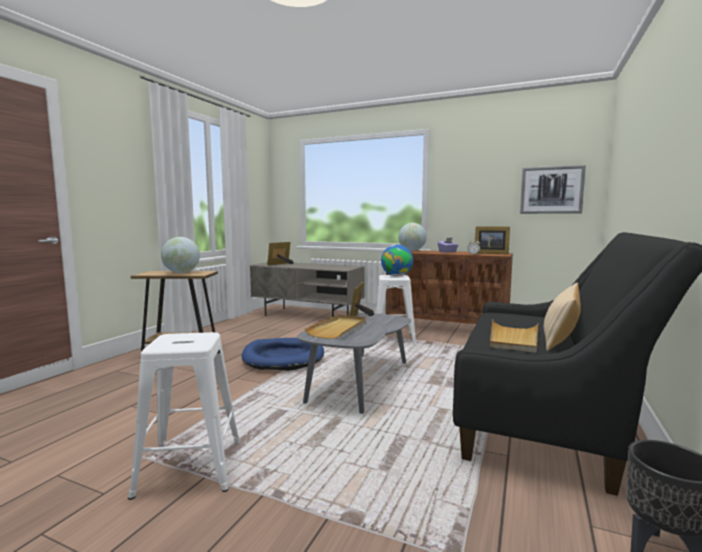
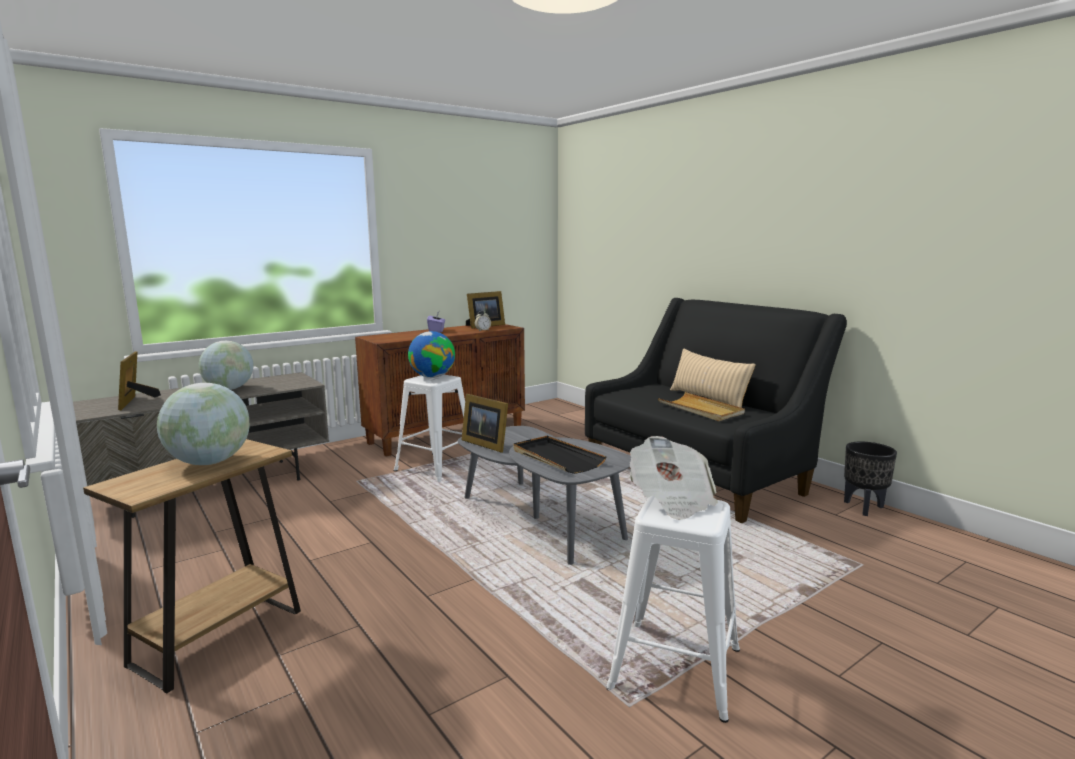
camera: 60 degrees left, 5 degrees up
blue dog bed [242,338,324,371] -> none
beige tray [305,315,366,339] -> black tray [513,436,606,474]
globe [398,223,427,251] -> globe moved to [199,341,253,390]
picture [520,165,586,214] -> none
none -> newspaper [630,436,718,520]

